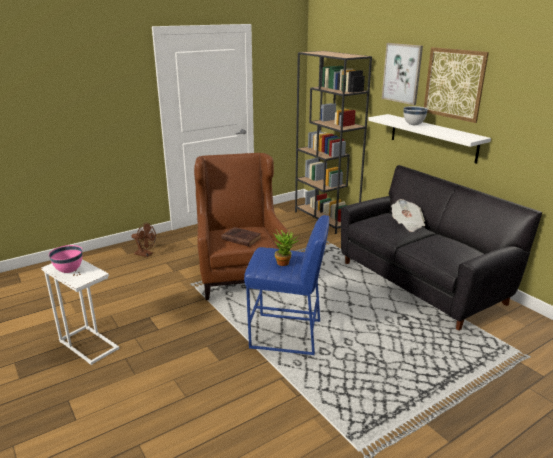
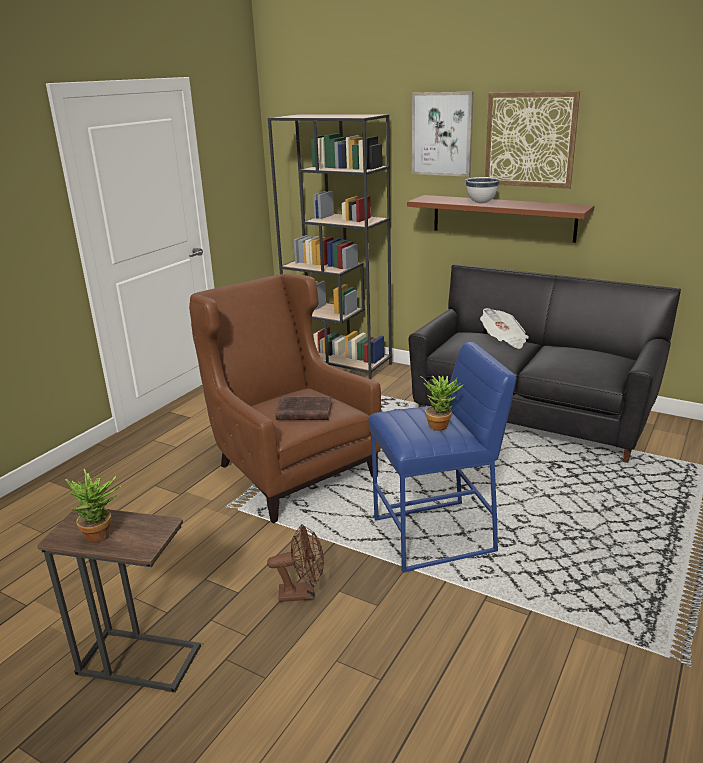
camera: 25 degrees left, 0 degrees up
white side table [41,259,120,365] -> brown side table [37,506,201,693]
pink bowl [49,245,83,273] -> potted plant [65,469,121,543]
brown fan [131,223,156,257] -> brown fan moved to [267,524,324,602]
white shelf [368,114,491,164] -> brown shelf [407,195,594,243]

